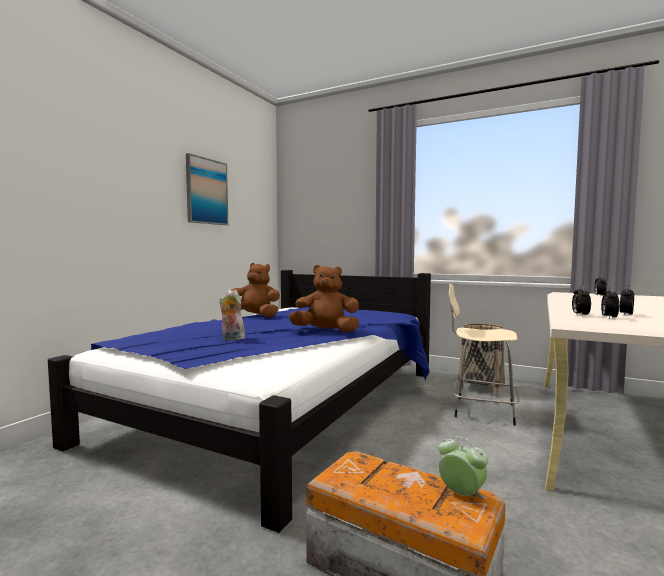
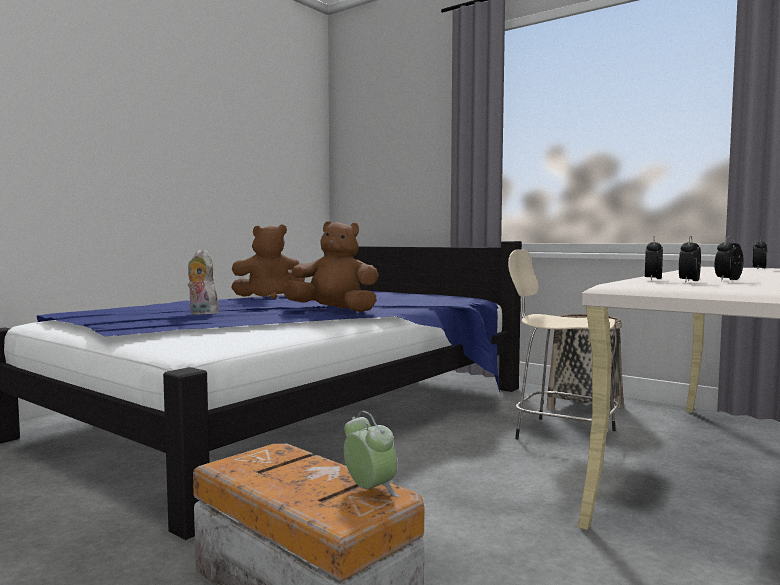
camera: 10 degrees right, 0 degrees up
picture [186,153,228,225] -> none
brown plush toy [231,263,280,317] -> brown plush toy turned 135 degrees clockwise [231,224,305,299]

